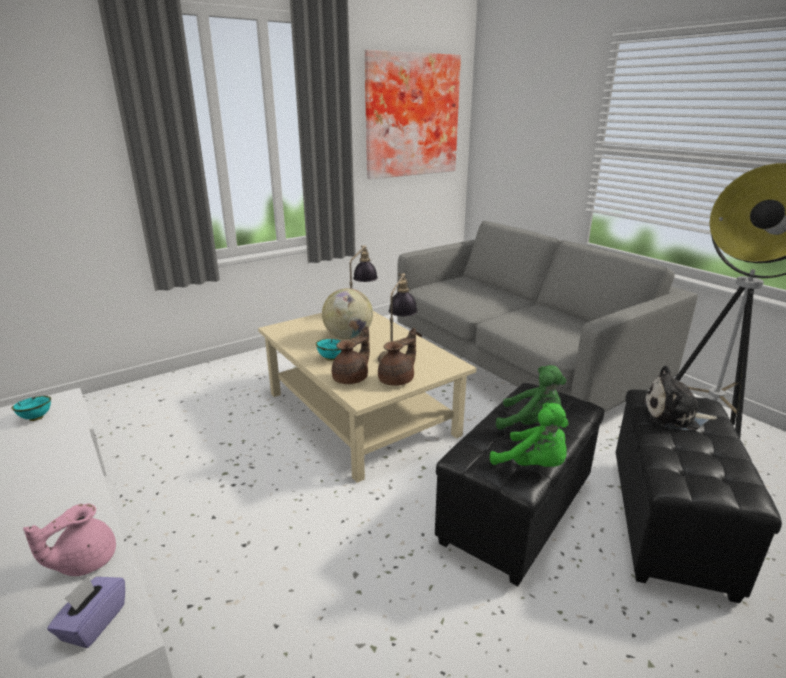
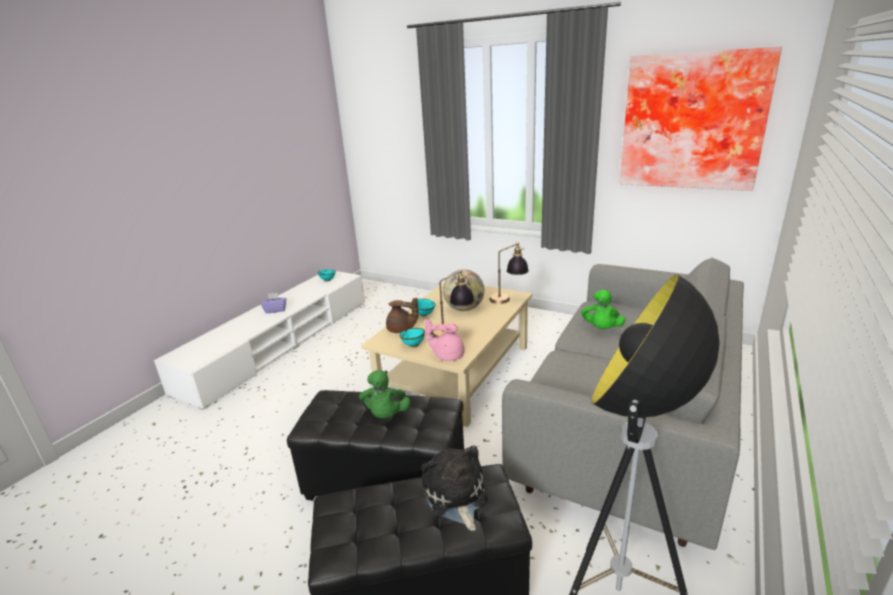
camera: 65 degrees right, 0 degrees up
pink teapot [23,504,116,576] -> pink teapot moved to [425,319,465,361]
purple tissue box [47,576,125,648] -> purple tissue box moved to [261,293,287,314]
brown teapot [378,328,416,386] -> turquoise bowl [399,328,425,347]
green plush toy [490,403,569,467] -> green plush toy moved to [581,290,625,329]

